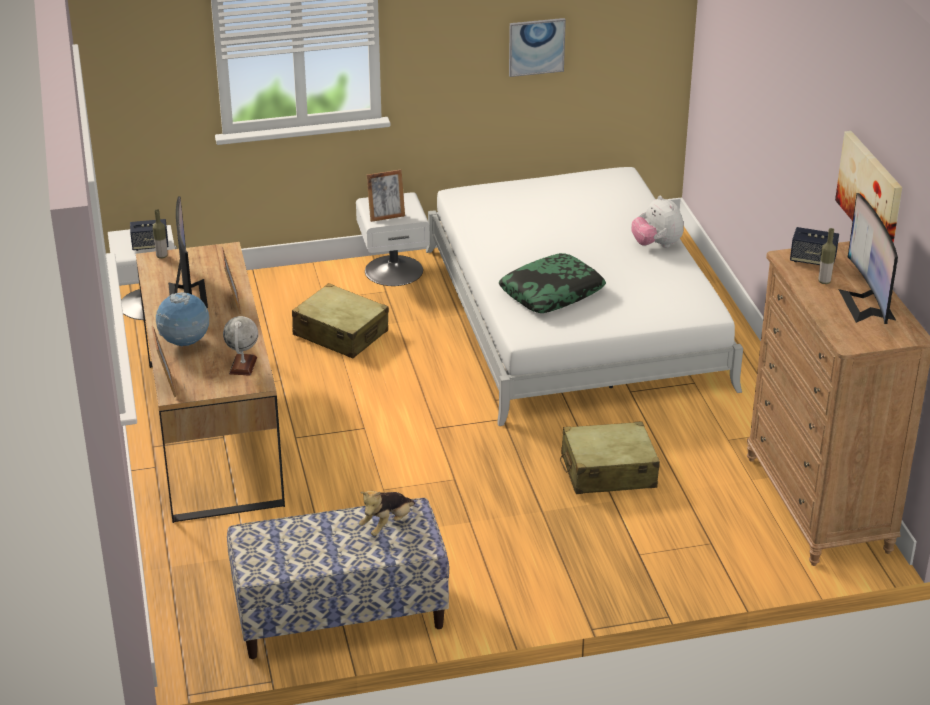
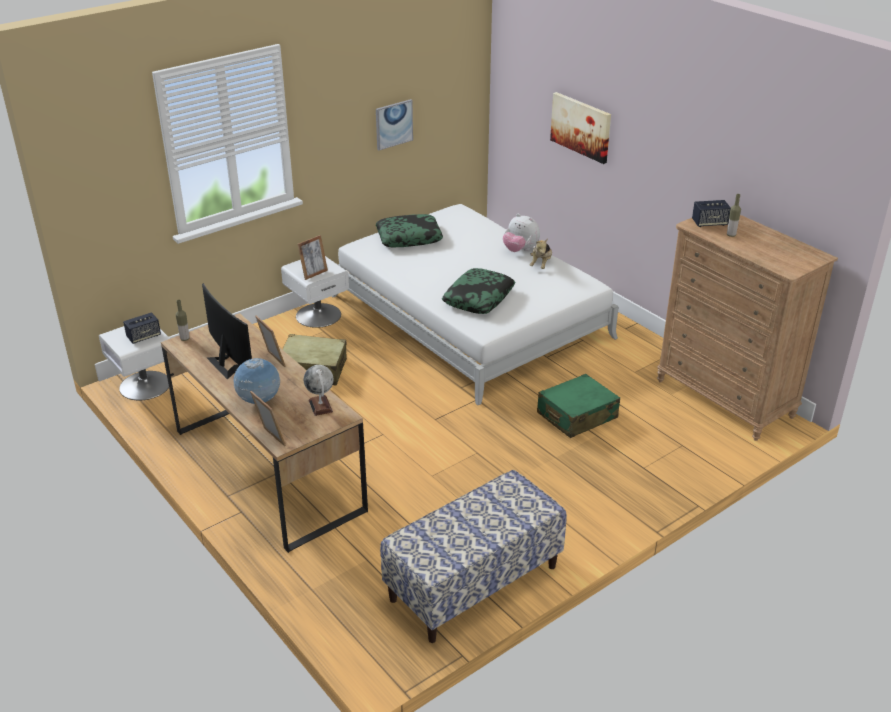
camera: 25 degrees left, 0 degrees up
plush toy [359,491,415,536] -> plush toy moved to [530,239,552,269]
beige suitcase [560,421,660,494] -> green suitcase [537,374,620,438]
picture [835,131,902,243] -> picture moved to [550,92,611,164]
monitor [838,193,898,324] -> none
none -> pillow [376,214,443,247]

